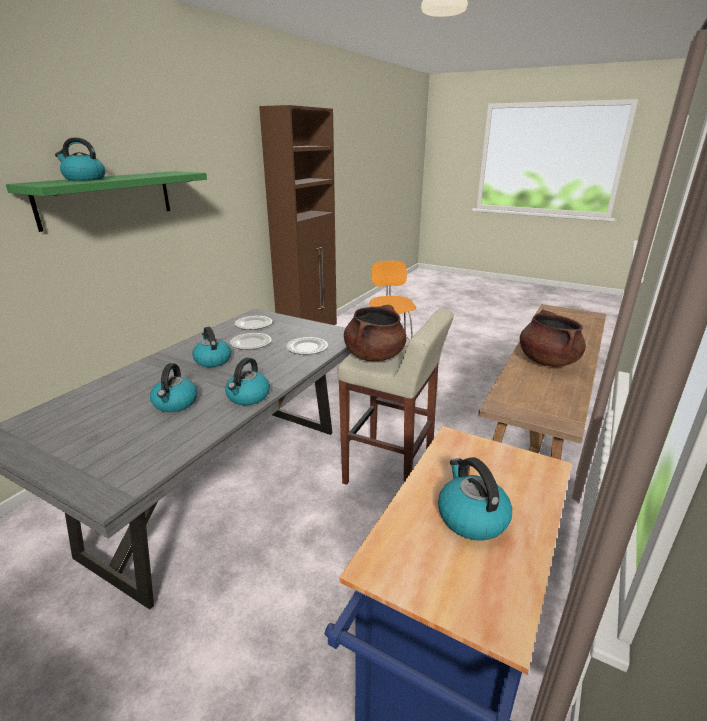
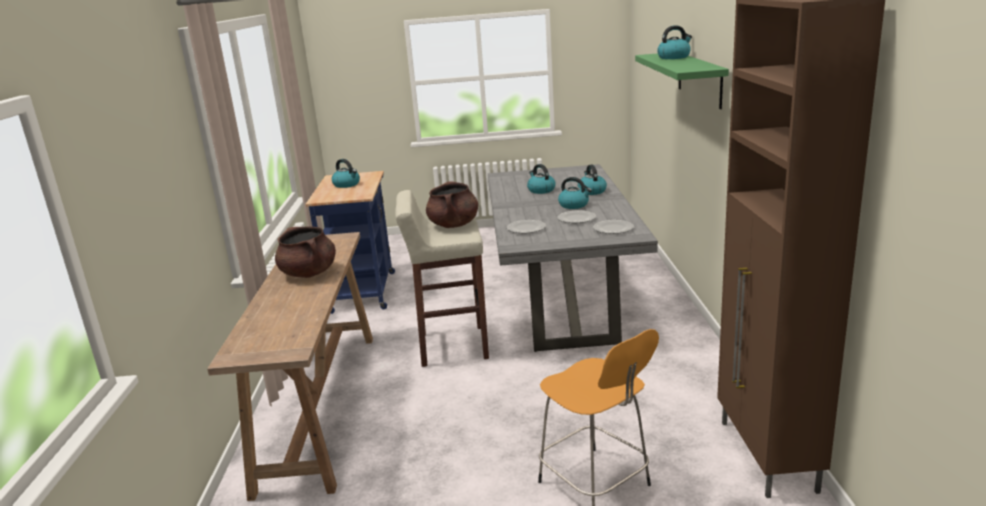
camera: 150 degrees right, 5 degrees down
kettle [225,358,270,405] -> kettle moved to [578,165,607,195]

